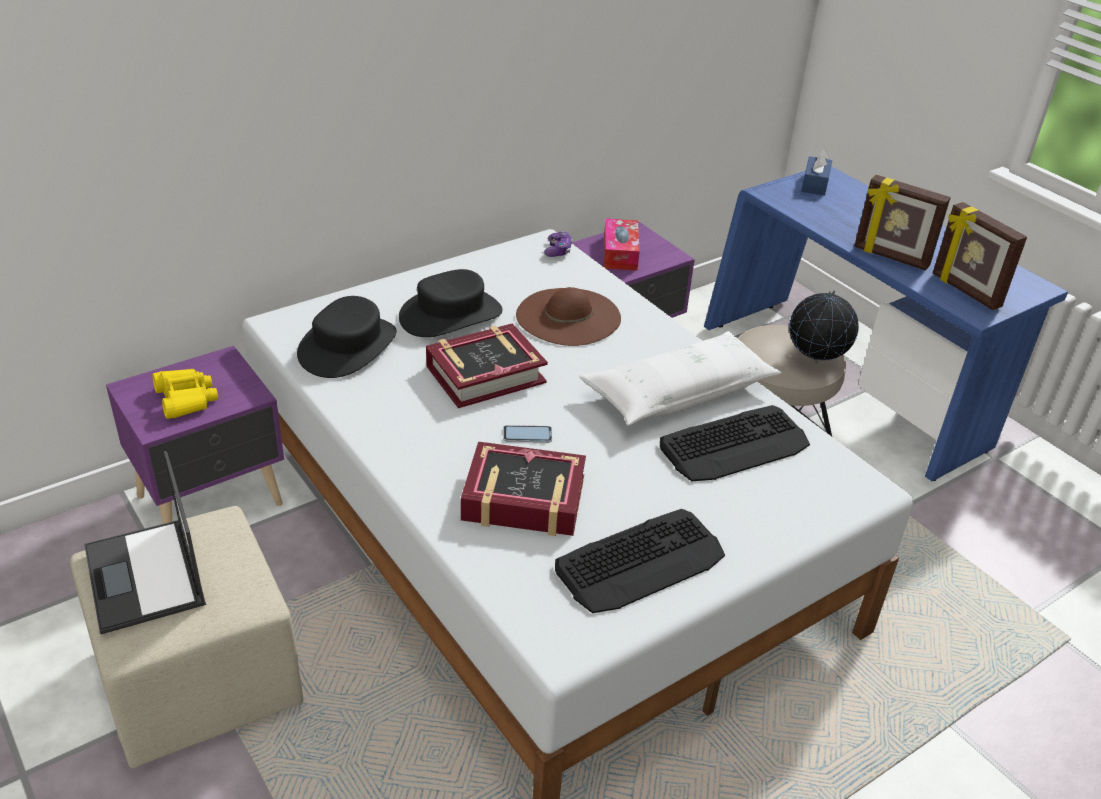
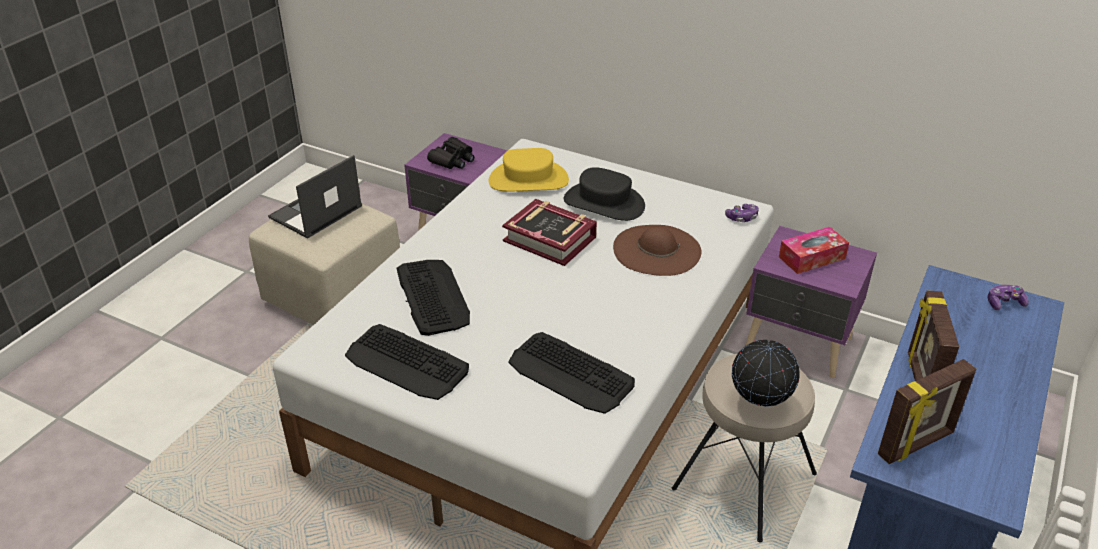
camera: 65 degrees right, 0 degrees up
yellow binoculars [152,369,218,419] -> black binoculars [427,137,474,169]
black hat [297,296,397,378] -> yellow hat [488,148,569,191]
book [461,442,586,536] -> keyboard [397,260,470,336]
phone [503,425,552,442] -> none
white pillow [579,331,782,426] -> none
blue tissue box [801,149,832,196] -> game controller [987,285,1029,310]
picture frame [933,202,1027,310] -> picture frame turned 150 degrees counterclockwise [878,359,976,464]

